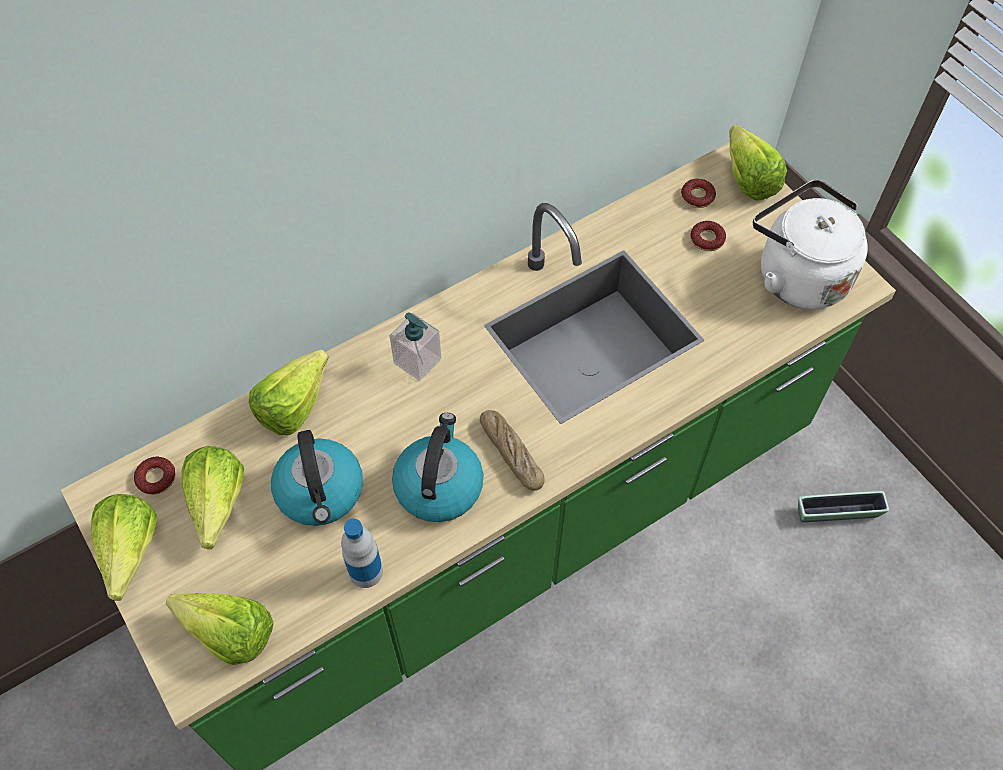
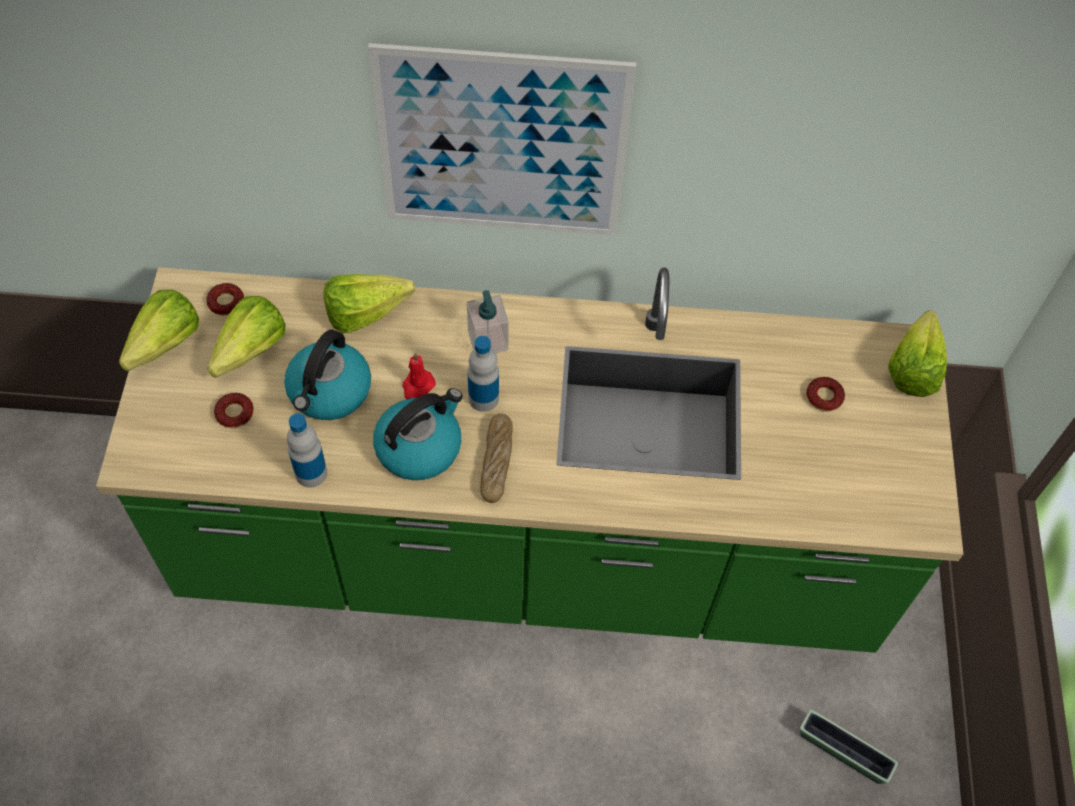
camera: 35 degrees right, 0 degrees up
lettuce [166,593,274,665] -> none
donut [681,179,716,208] -> donut moved to [214,393,253,428]
white kettle [753,180,868,309] -> none
none -> picture [368,43,636,235]
none -> red candle [402,353,436,399]
none -> bottle [467,336,499,412]

